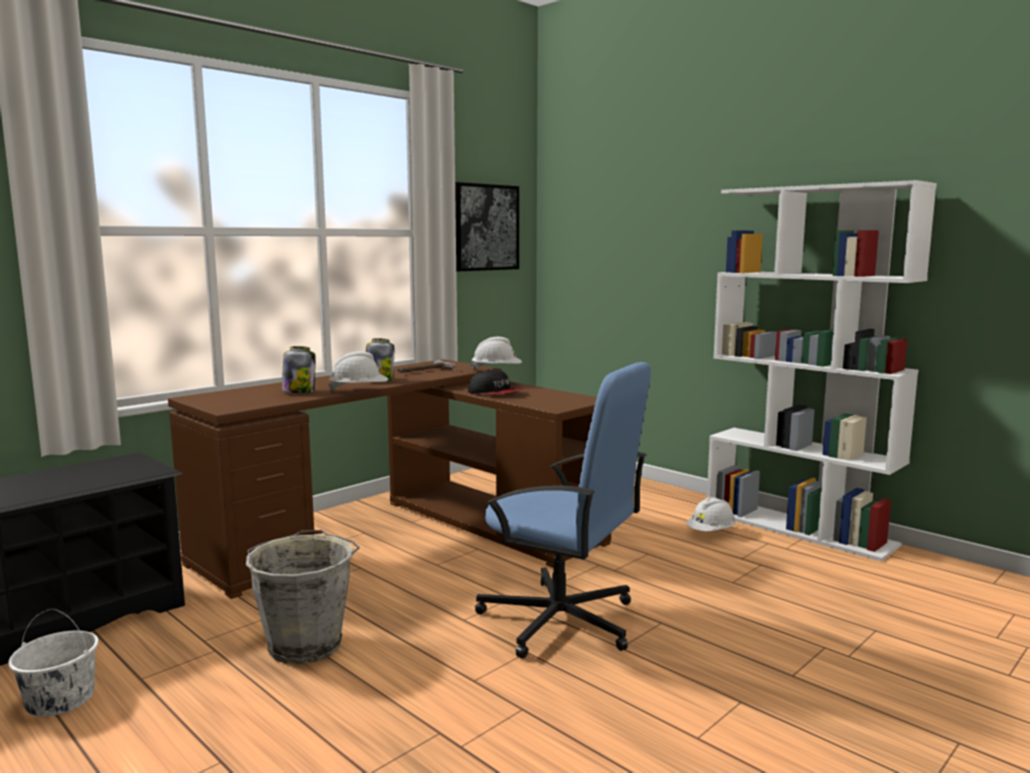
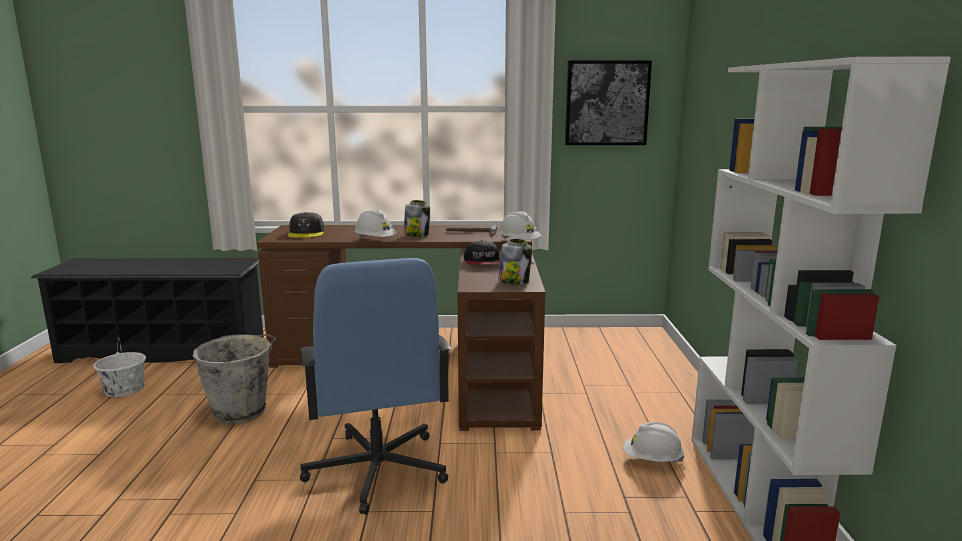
camera: 45 degrees right, 5 degrees up
jar [282,346,316,393] -> jar moved to [498,239,532,285]
none -> grey cap [288,212,325,238]

